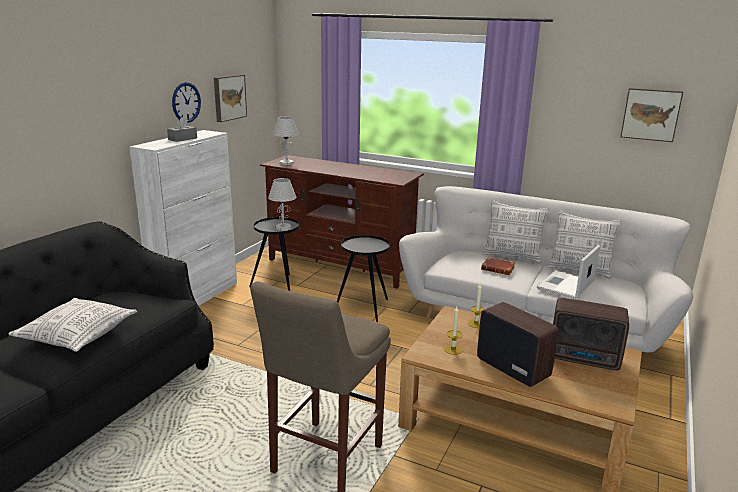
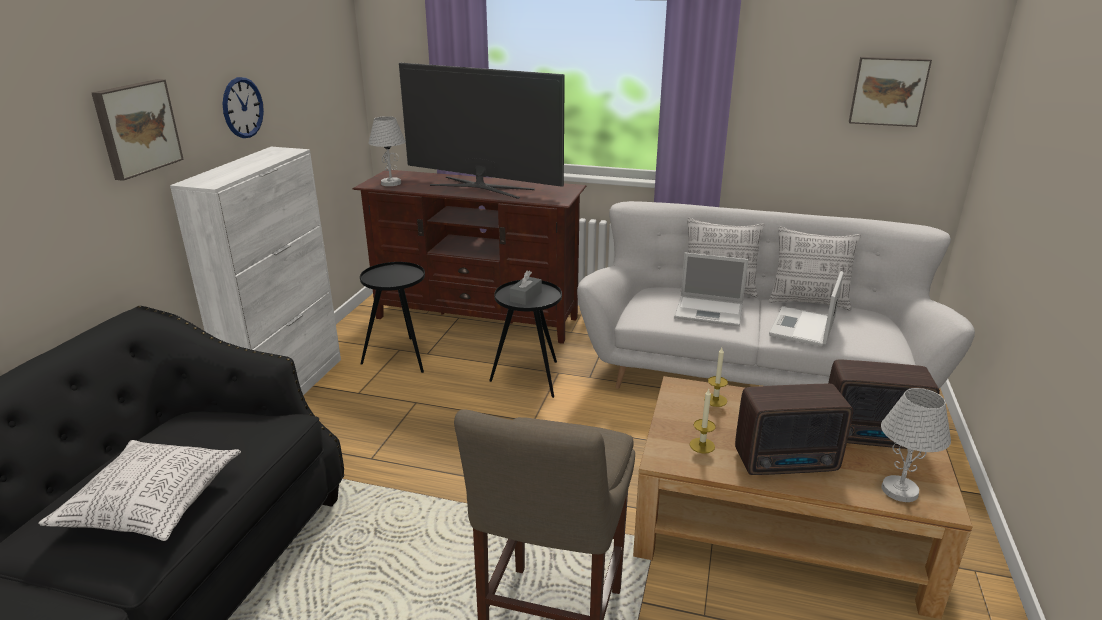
camera: 10 degrees left, 5 degrees up
grey tissue box [167,117,197,142] -> grey tissue box moved to [510,271,542,305]
picture [214,75,247,122] -> picture moved to [92,79,184,181]
white table lamp [268,178,297,231] -> white table lamp moved to [881,388,951,502]
radio [477,302,558,387] -> radio turned 135 degrees clockwise [735,384,853,475]
brown book [481,257,515,275] -> laptop [674,253,749,327]
none -> television [399,63,565,199]

